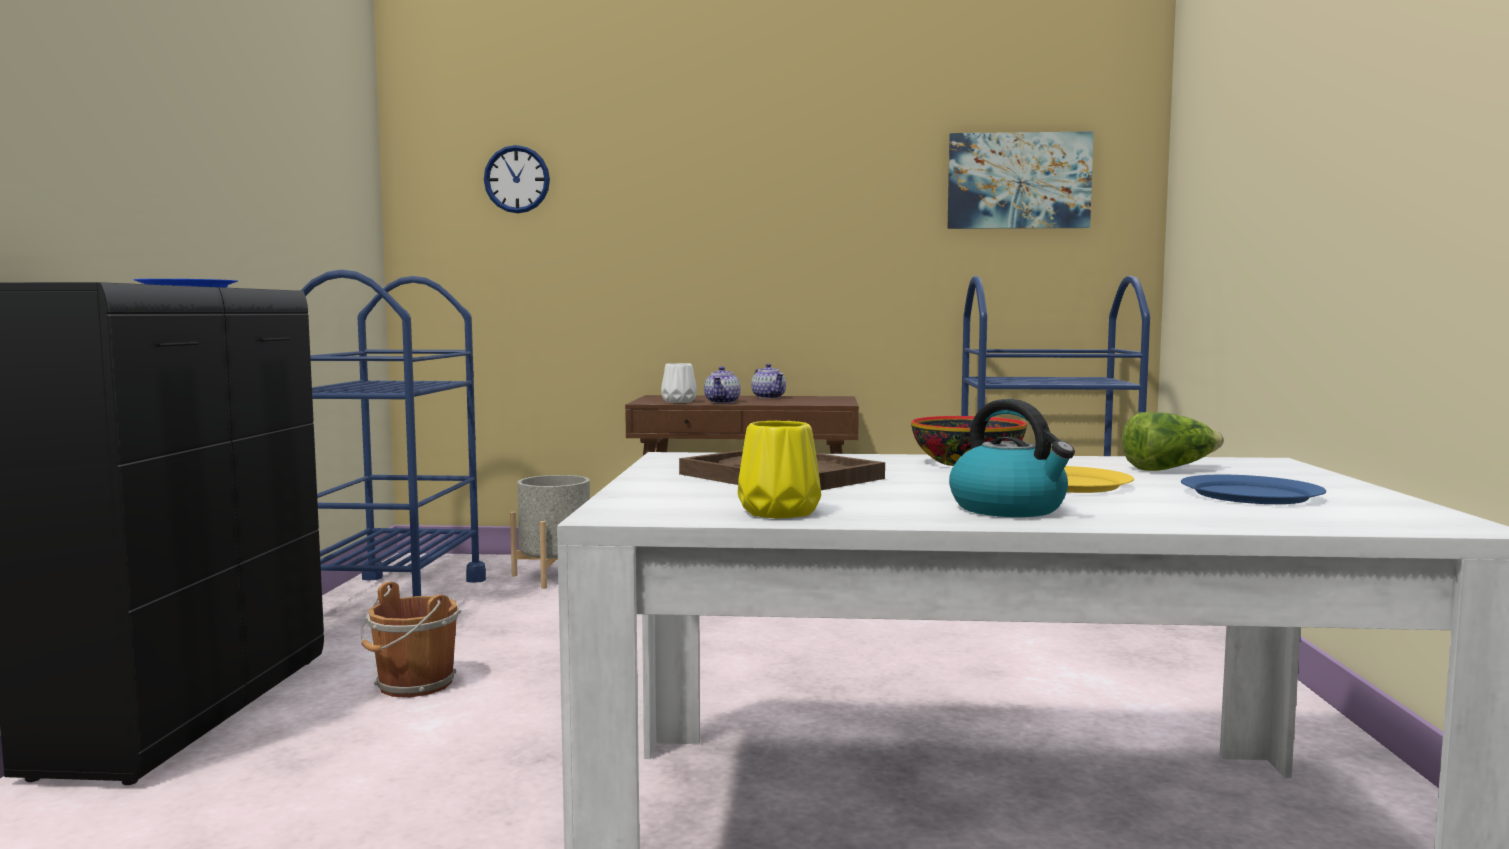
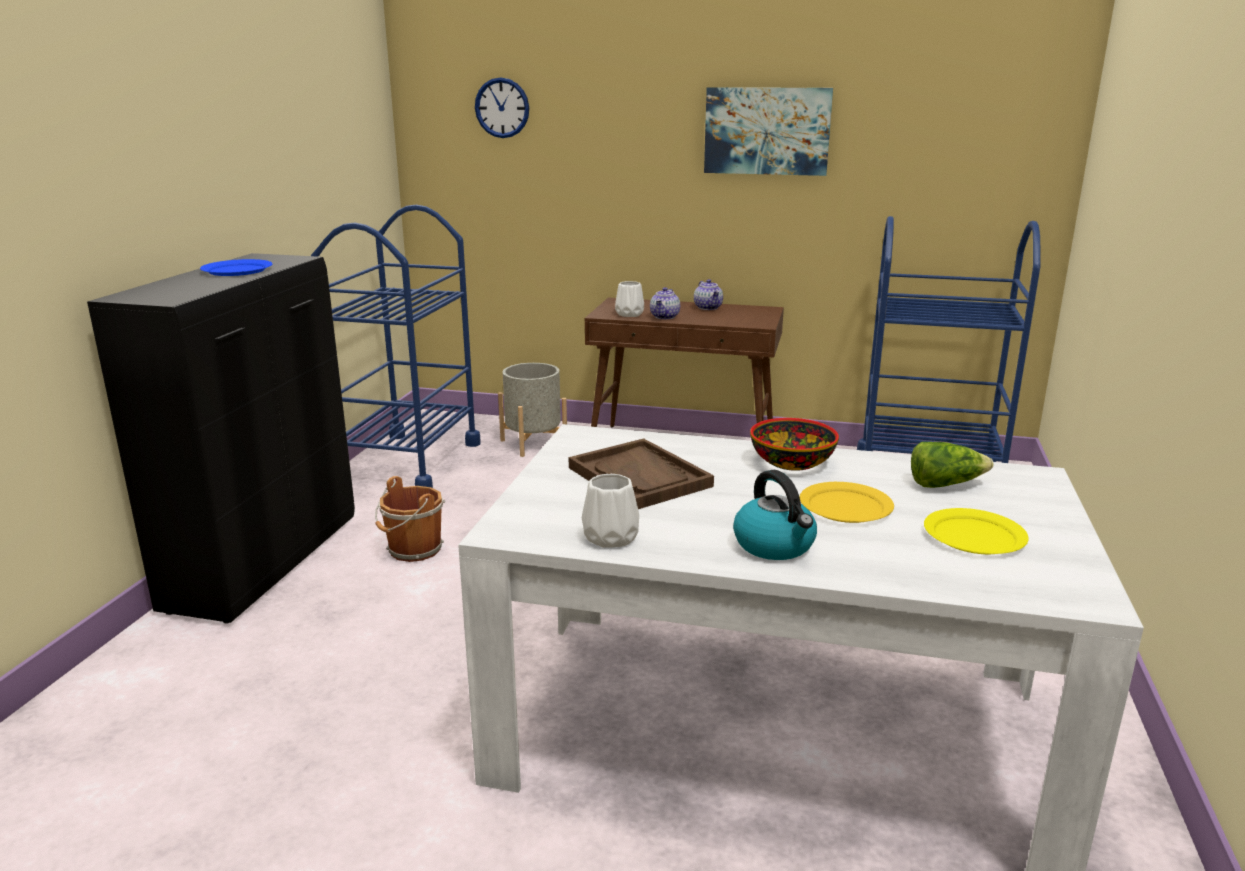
camera: 10 degrees right, 15 degrees up
yellow vase [737,421,821,518] -> white vase [582,474,639,548]
picture [947,132,1094,229] -> picture moved to [704,87,833,176]
blue plate [1181,475,1326,504] -> yellow plate [924,508,1029,554]

